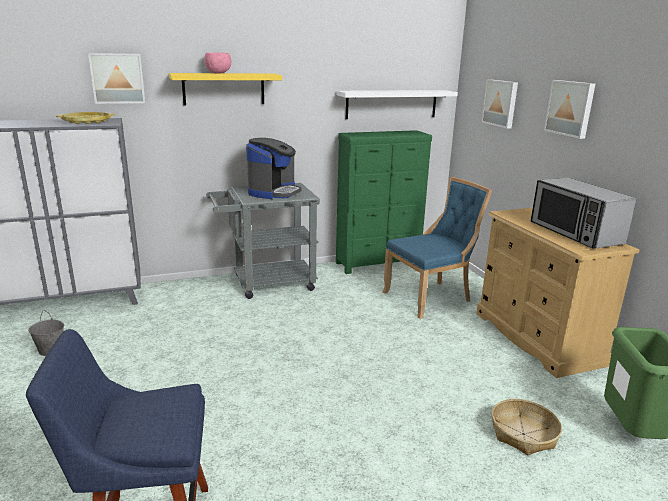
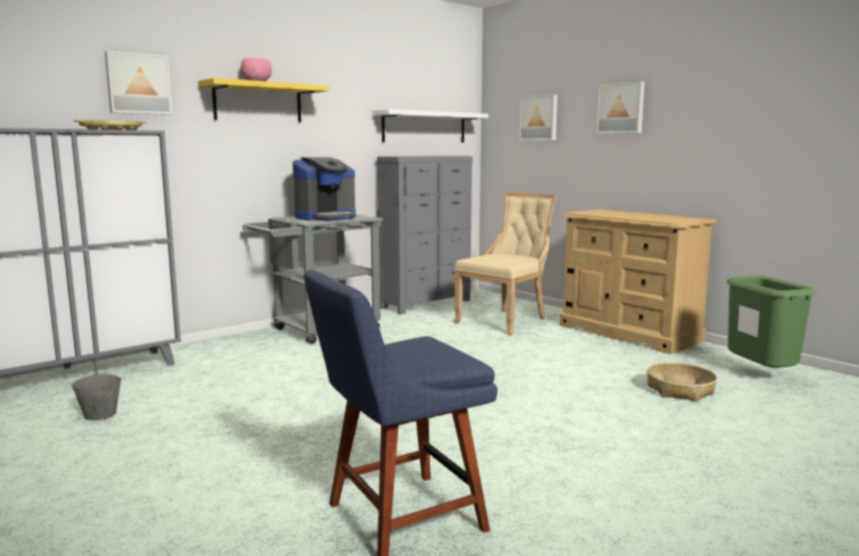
camera: 20 degrees left, 10 degrees down
coffee machine [246,138,302,199] -> coffee machine turned 45 degrees clockwise [293,157,356,221]
green dresser [336,130,432,274] -> grey dresser [377,156,473,315]
blue chair [383,177,492,319] -> beige chair [453,193,556,335]
microwave [531,178,636,249] -> none

